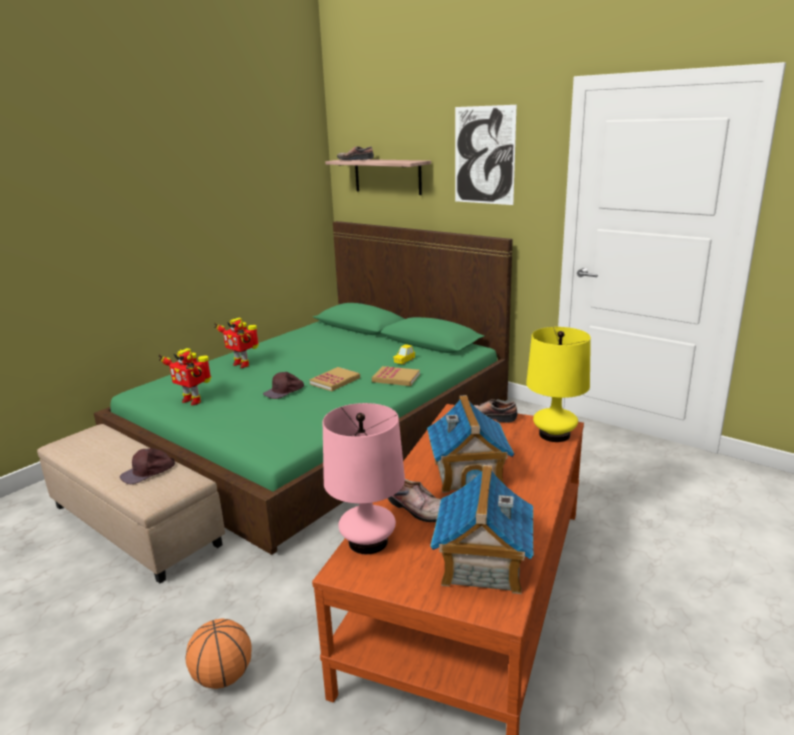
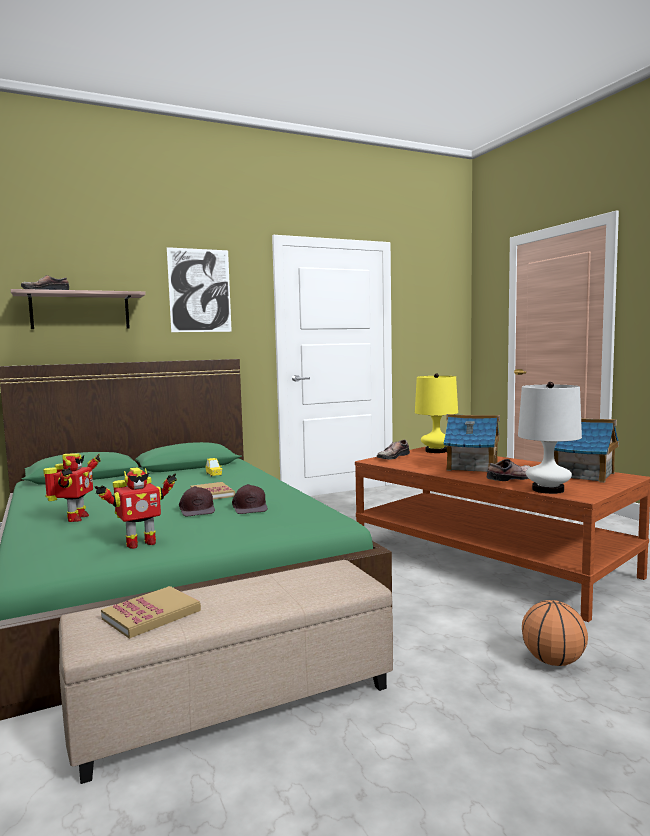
camera: 65 degrees left, 15 degrees down
brown cap [120,448,175,484] -> brown cap moved to [232,484,268,514]
toy robot [214,318,259,368] -> toy robot turned 60 degrees counterclockwise [43,453,101,522]
pink table lamp [323,403,405,554] -> white table lamp [518,382,582,494]
book [372,366,420,386] -> book moved to [101,586,201,639]

